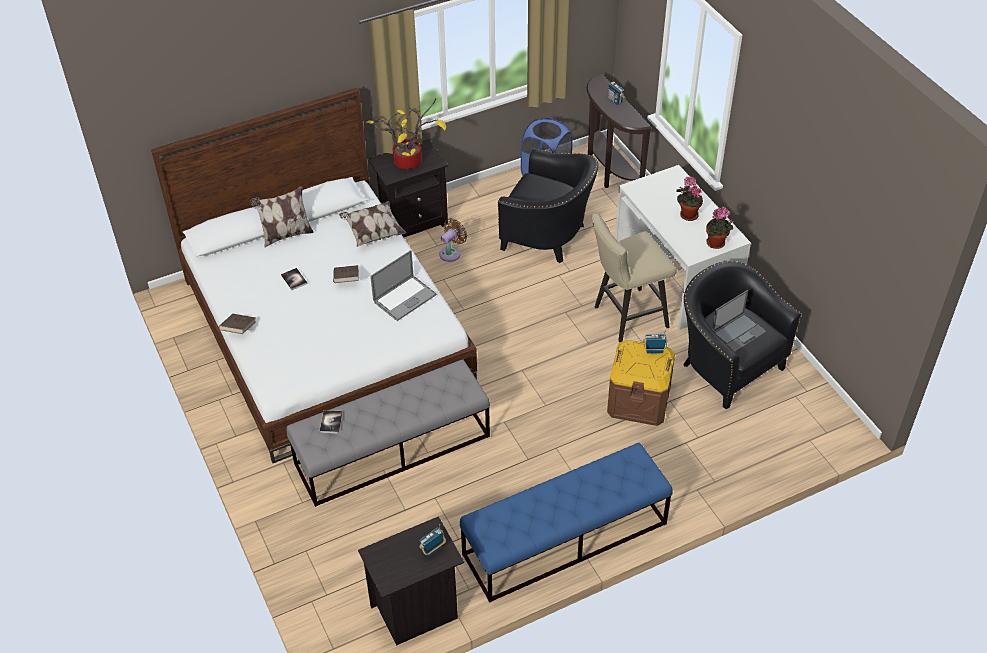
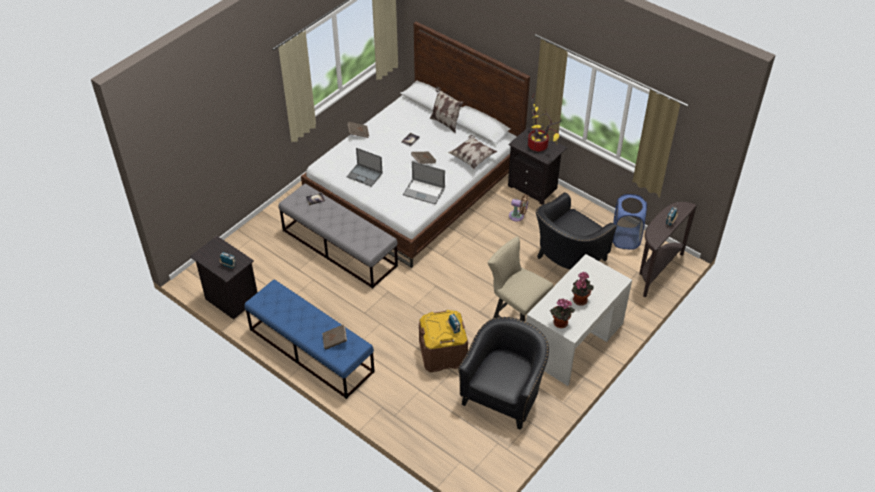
camera: 65 degrees right, 0 degrees up
black armchair [498,148,598,263] -> black armchair turned 45 degrees clockwise [536,192,617,270]
laptop [712,290,767,352] -> laptop moved to [346,148,383,187]
none -> brown book [322,324,347,350]

